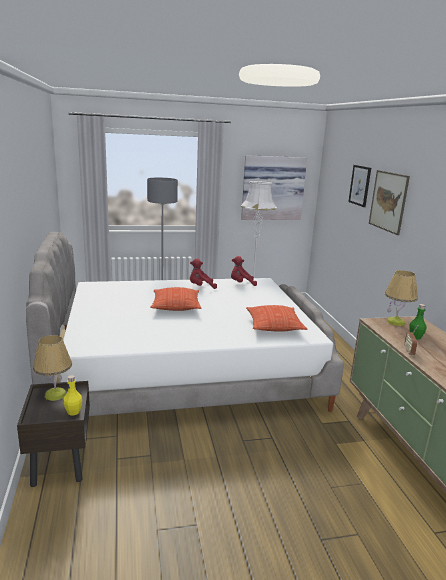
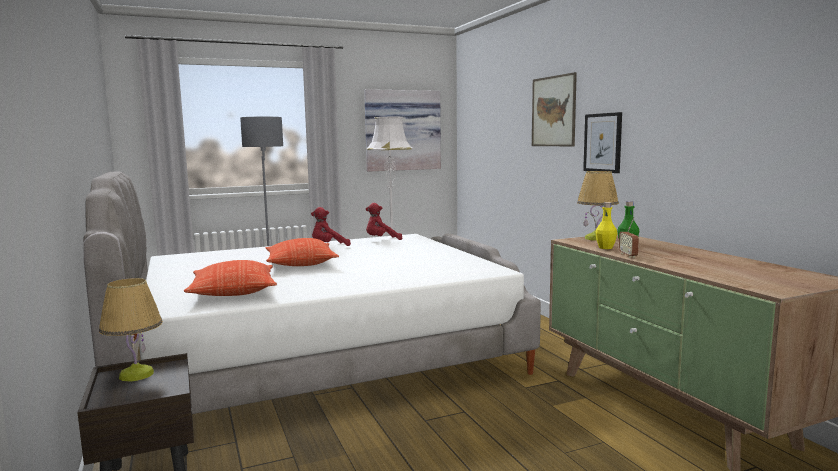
camera: 10 degrees left, 10 degrees down
yellow bottle [63,375,82,415] -> yellow bottle moved to [595,202,617,249]
orange pillow [246,305,307,332] -> orange pillow moved to [184,260,277,296]
picture [348,165,371,207] -> picture moved to [583,112,622,173]

